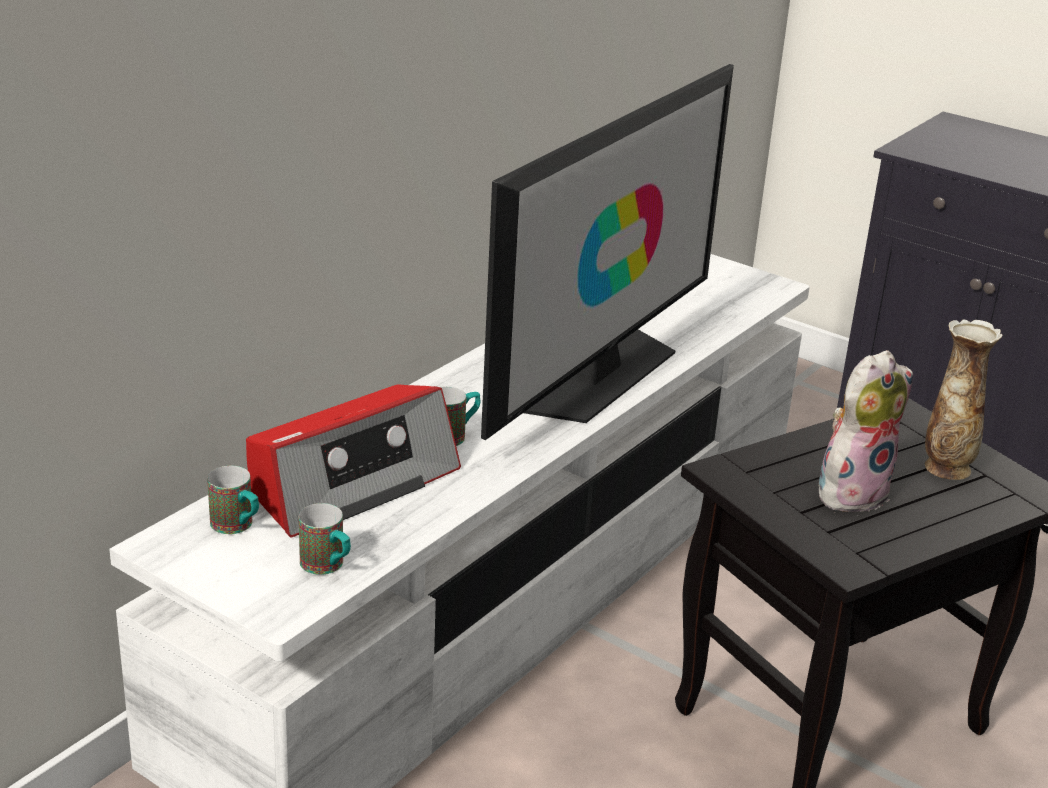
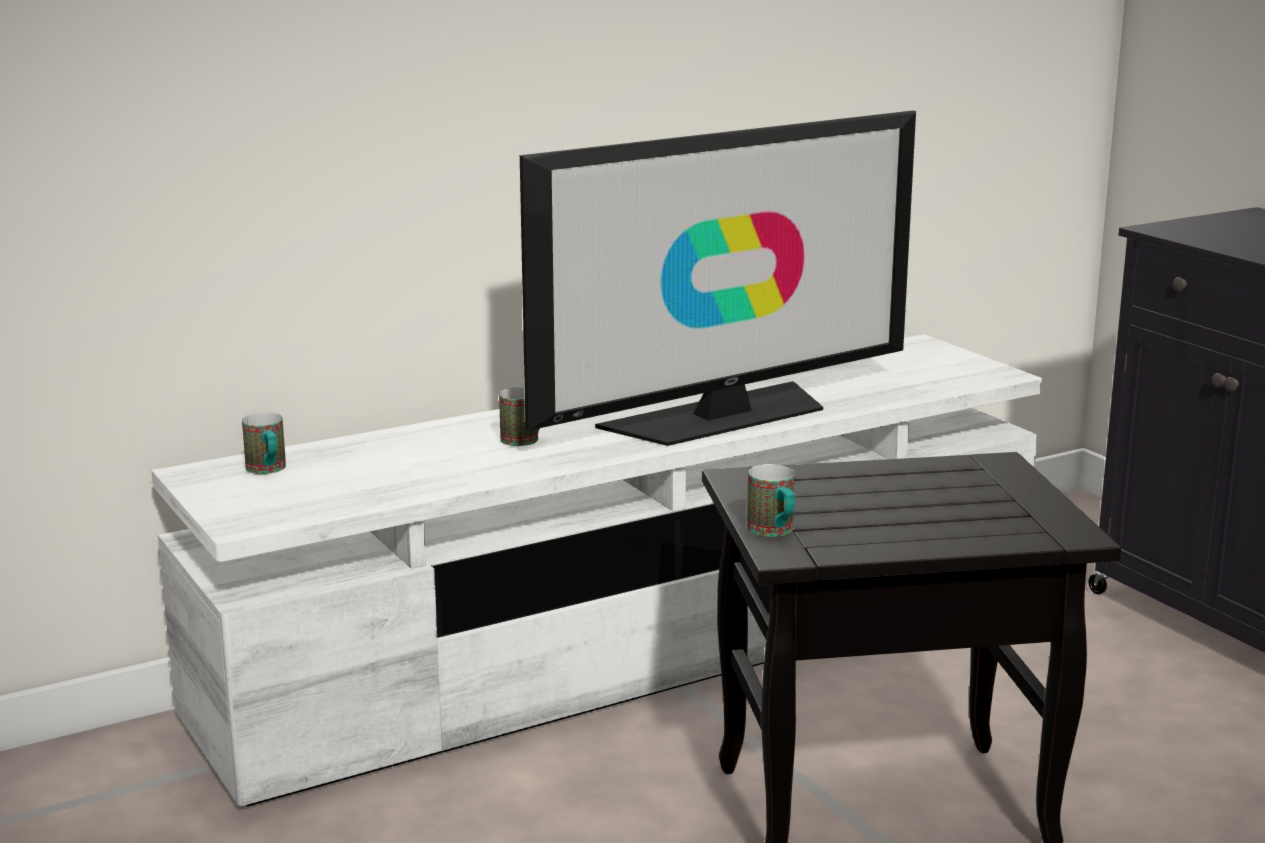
camera: 25 degrees right, 10 degrees down
radio [246,384,461,537] -> none
mug [299,503,351,575] -> mug moved to [747,464,795,537]
plush toy [818,350,913,512] -> none
vase [925,319,1003,480] -> none

